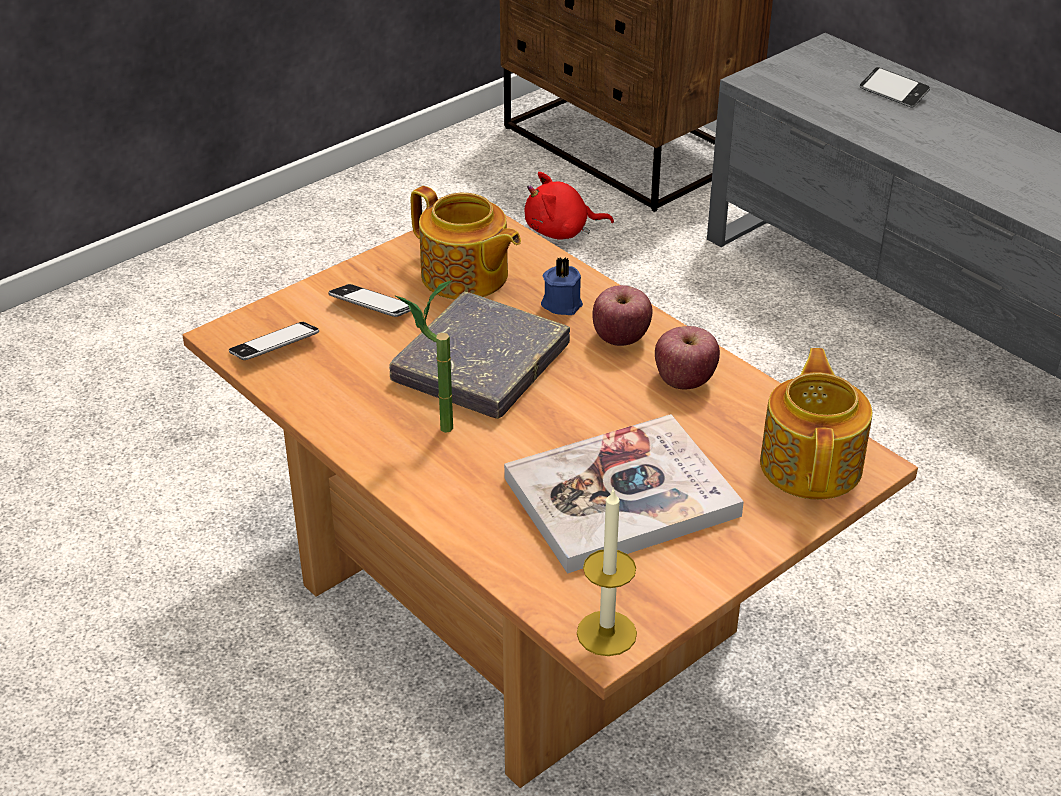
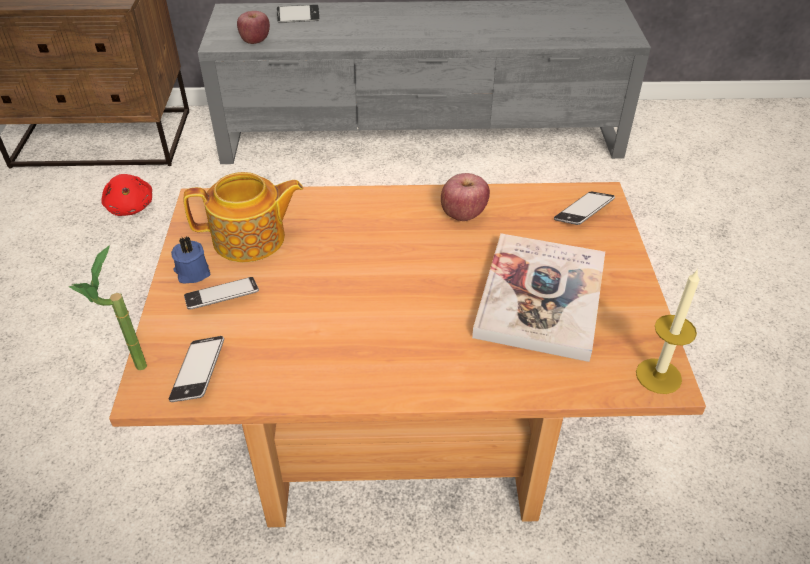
camera: 50 degrees left, 5 degrees up
grey book [389,292,570,419] -> none
potted plant [394,280,453,433] -> potted plant moved to [69,245,147,370]
red plush toy [525,172,614,240] -> red plush toy turned 60 degrees counterclockwise [101,174,152,216]
blue candle [541,257,583,315] -> blue candle moved to [171,236,210,284]
apple [593,285,653,346] -> apple moved to [237,11,270,44]
teapot [760,348,872,499] -> phone [554,191,615,225]

